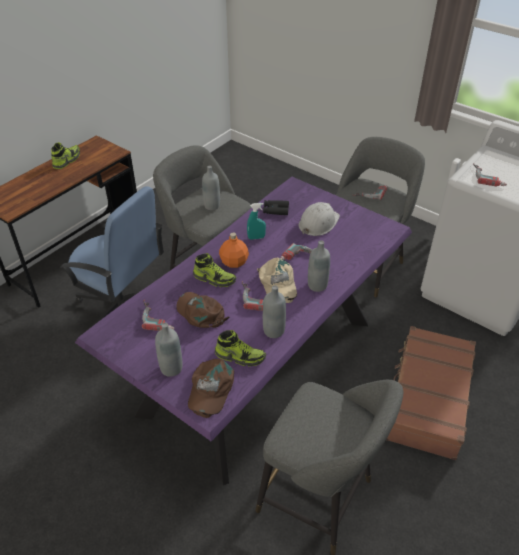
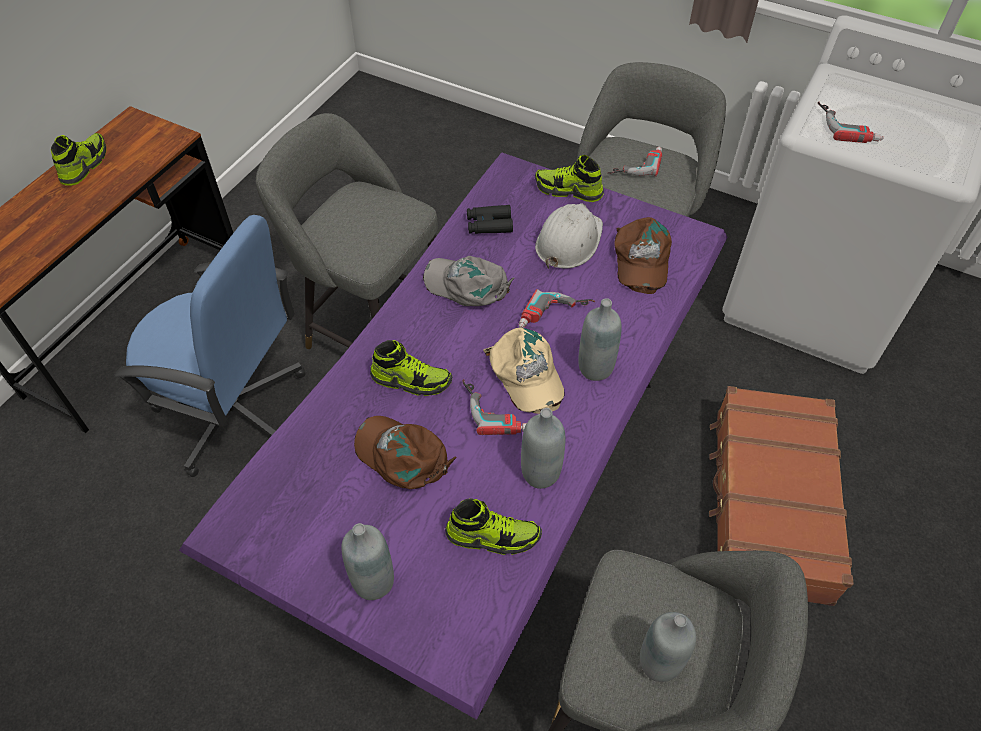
camera: 10 degrees left, 10 degrees up
power drill [142,300,175,331] -> none
brown cap [188,359,234,418] -> brown cap moved to [614,217,672,294]
grey bottle [202,165,220,210] -> grey bottle moved to [640,612,696,682]
orange bottle [219,233,249,268] -> none
turquoise spray bottle [247,203,266,240] -> grey cap [423,256,514,306]
none -> shoe [535,155,604,202]

